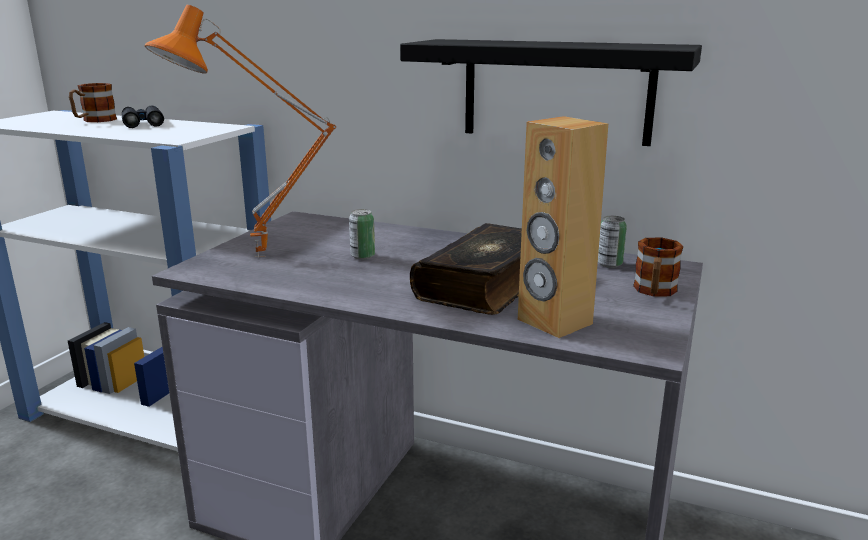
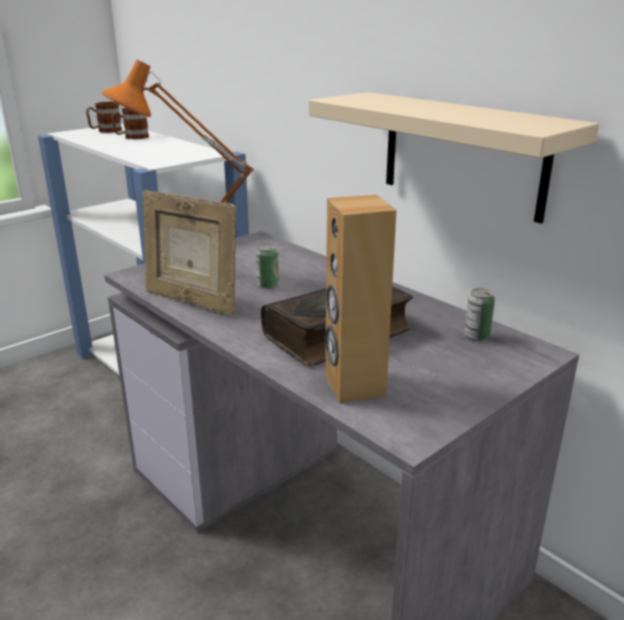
camera: 25 degrees right, 5 degrees up
black binoculars [122,106,164,128] -> none
black shelf [400,39,702,146] -> beige shelf [309,92,599,224]
mug [633,238,683,297] -> mug moved to [86,102,122,133]
none -> picture frame [142,190,236,315]

